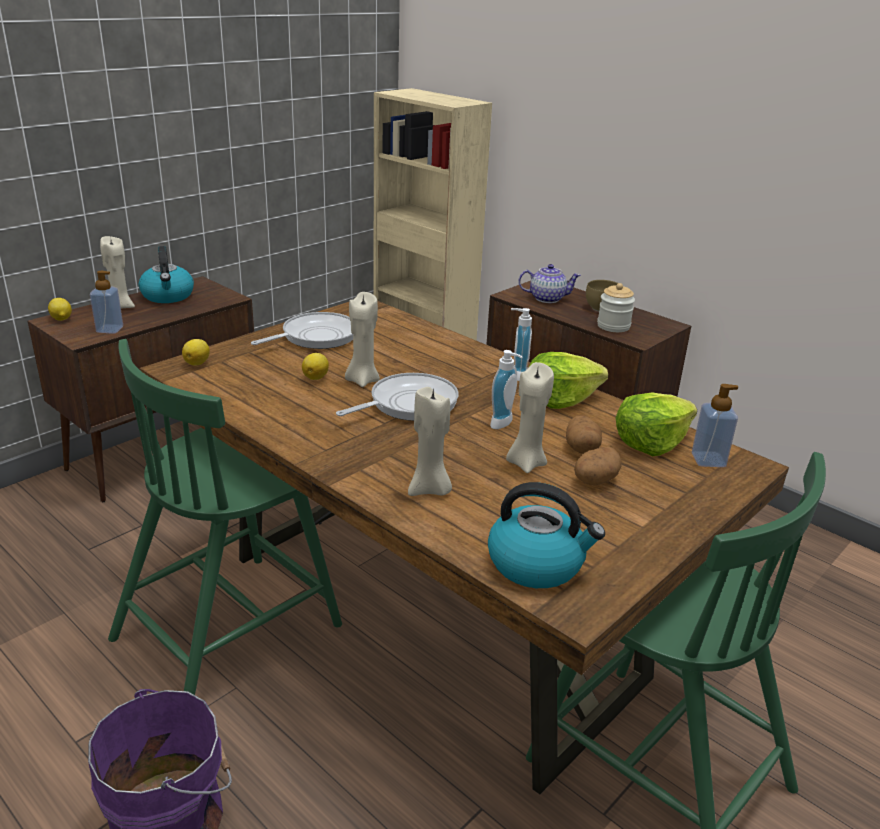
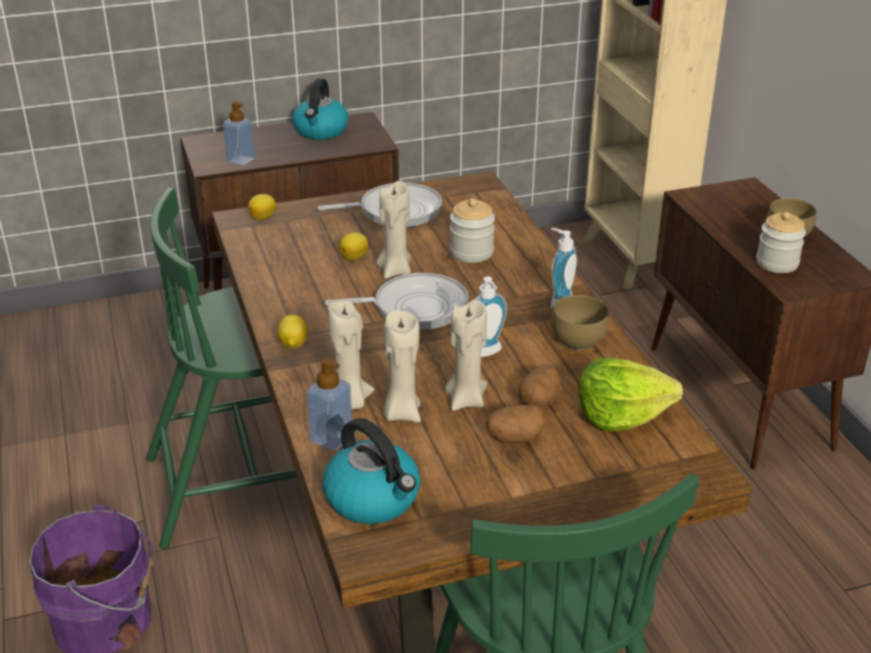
camera: 30 degrees right, 5 degrees up
lemon [48,298,72,321] -> lemon moved to [277,315,308,348]
beige candle [100,236,135,309] -> beige candle moved to [383,310,421,422]
teapot [518,264,581,303] -> none
lettuce [529,352,608,409] -> brown bowl [551,295,609,350]
soap dispenser [692,384,738,467] -> soap dispenser moved to [306,358,352,451]
none -> jar [450,198,495,263]

